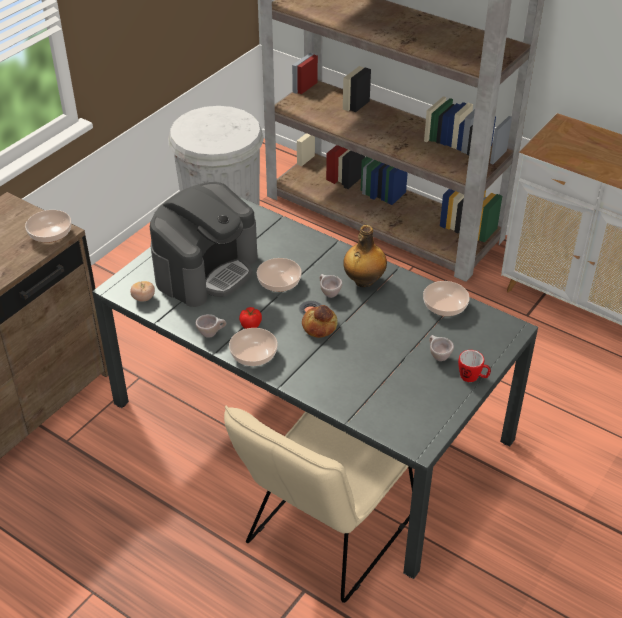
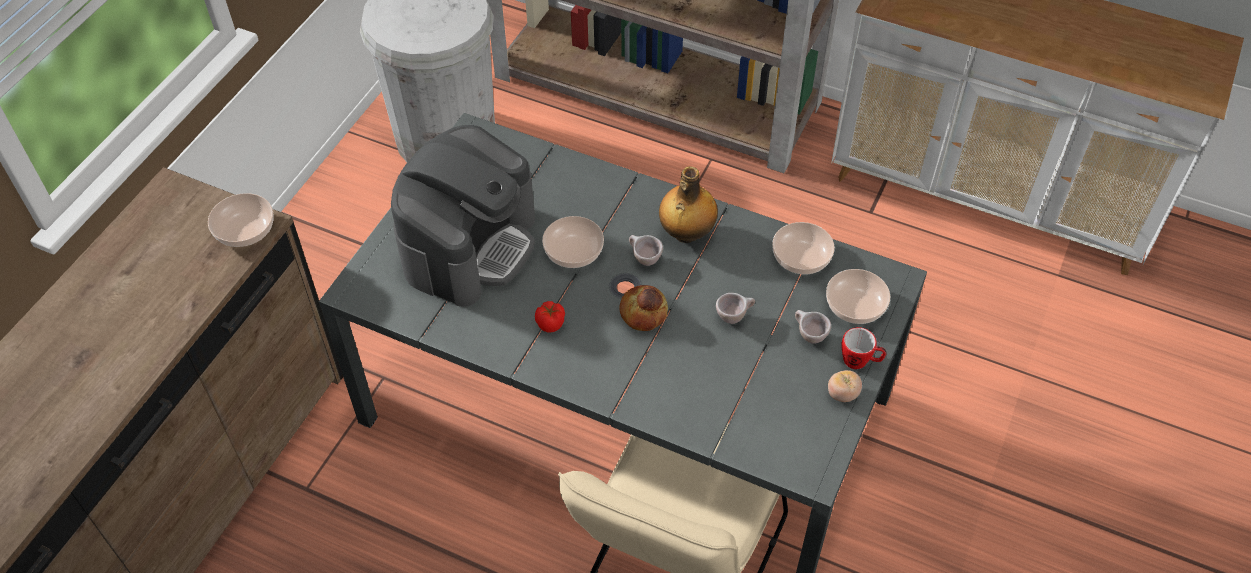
camera: 10 degrees left, 10 degrees up
tomato [130,281,155,302] -> tomato moved to [828,370,862,402]
beige cup [196,314,226,338] -> beige cup moved to [716,293,755,324]
bowl [229,328,278,366] -> bowl moved to [826,269,890,324]

